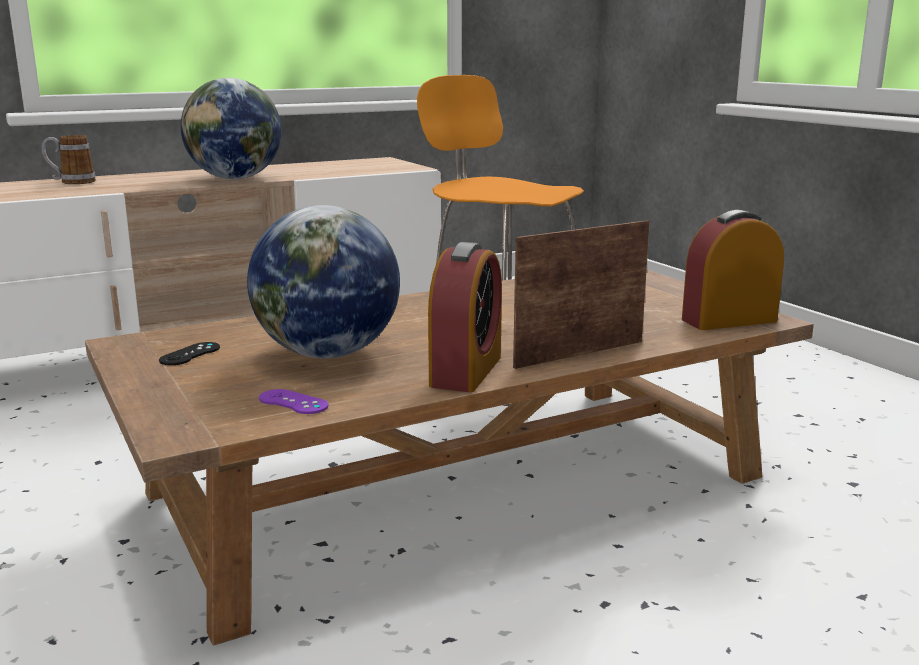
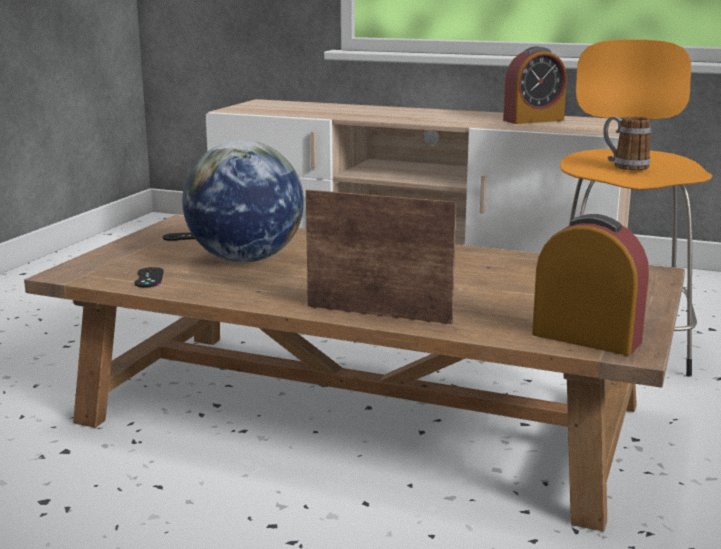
camera: 50 degrees right, 0 degrees up
mug [42,135,96,184] -> mug moved to [603,116,651,170]
globe [181,78,282,179] -> none
purple game controller [259,389,329,414] -> black game controller [134,267,164,287]
alarm clock [428,242,502,392] -> alarm clock moved to [503,46,567,124]

